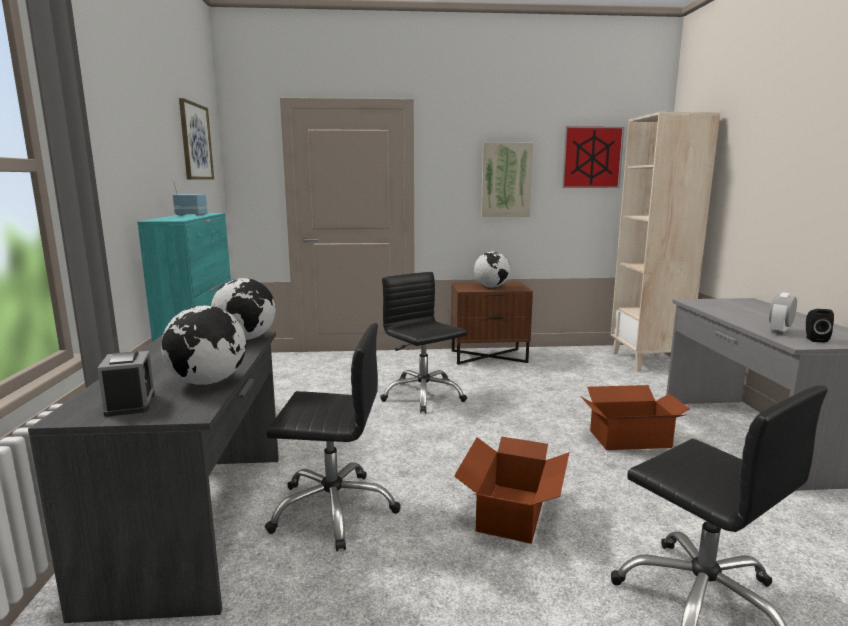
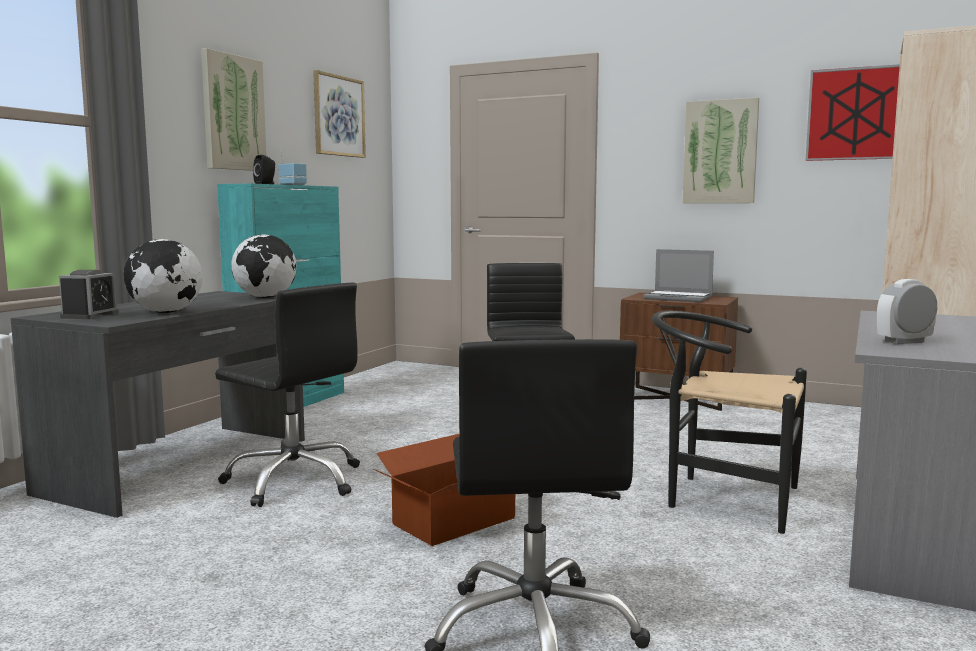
camera: 30 degrees right, 5 degrees down
globe [474,251,510,288] -> laptop [643,249,714,302]
cardboard box [580,385,690,450] -> black chair [652,311,807,534]
black speaker [806,309,834,343] -> black speaker moved to [253,155,275,184]
none -> picture [201,48,267,171]

